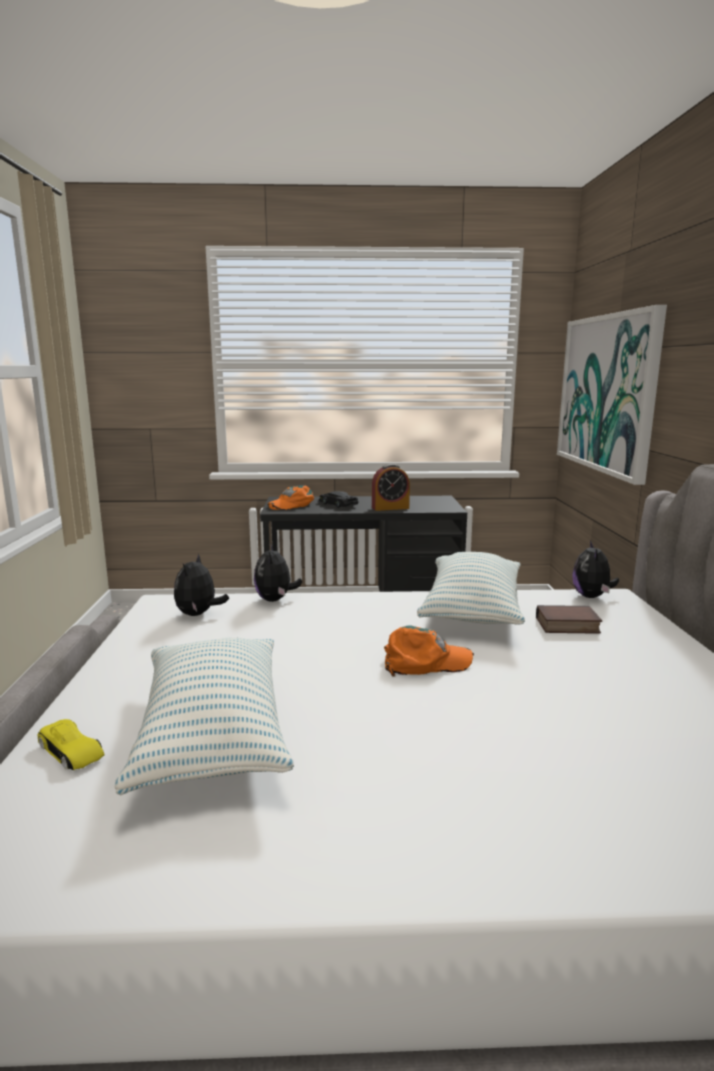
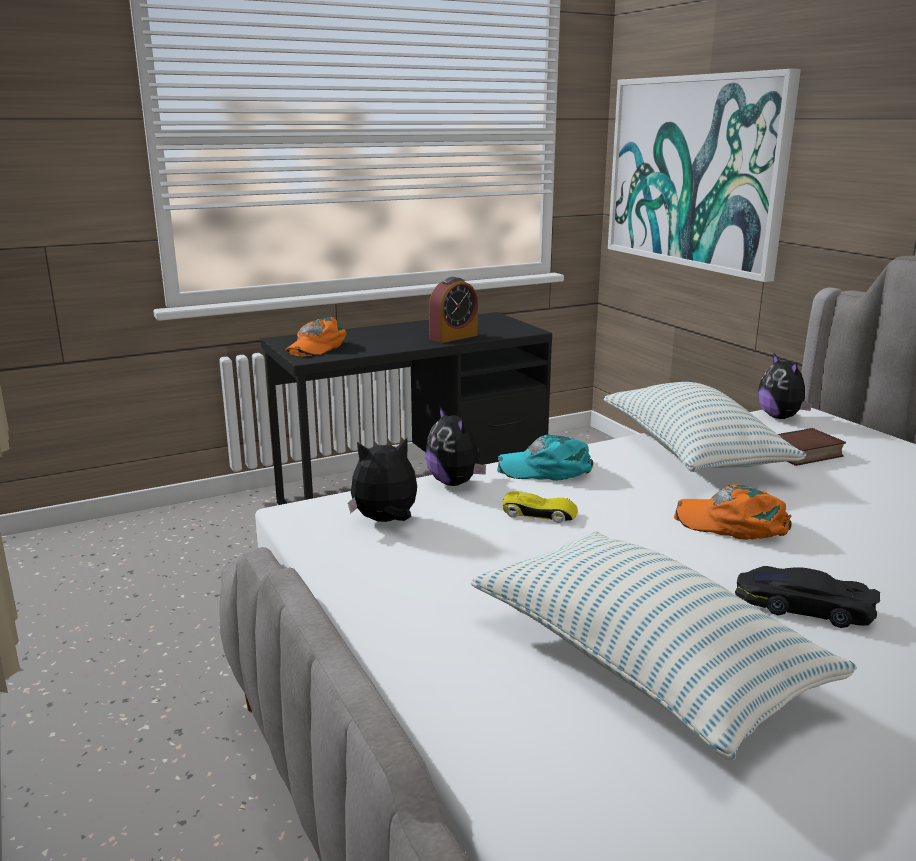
camera: 25 degrees left, 5 degrees up
yellow toy car [38,719,105,770] -> yellow toy car moved to [503,491,578,523]
plush toy [174,554,229,616] -> plush toy turned 90 degrees clockwise [348,438,417,522]
black toy car [319,491,359,508] -> black toy car moved to [735,566,880,628]
orange cap [384,625,474,676] -> orange cap turned 120 degrees counterclockwise [674,484,792,540]
none -> turquoise cap [497,435,593,481]

